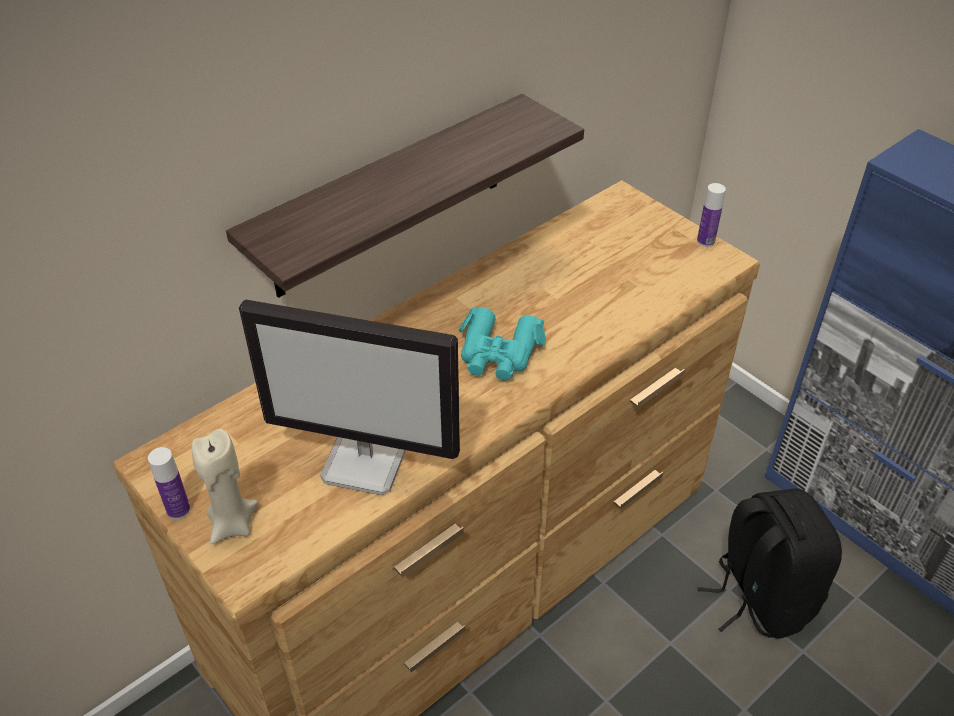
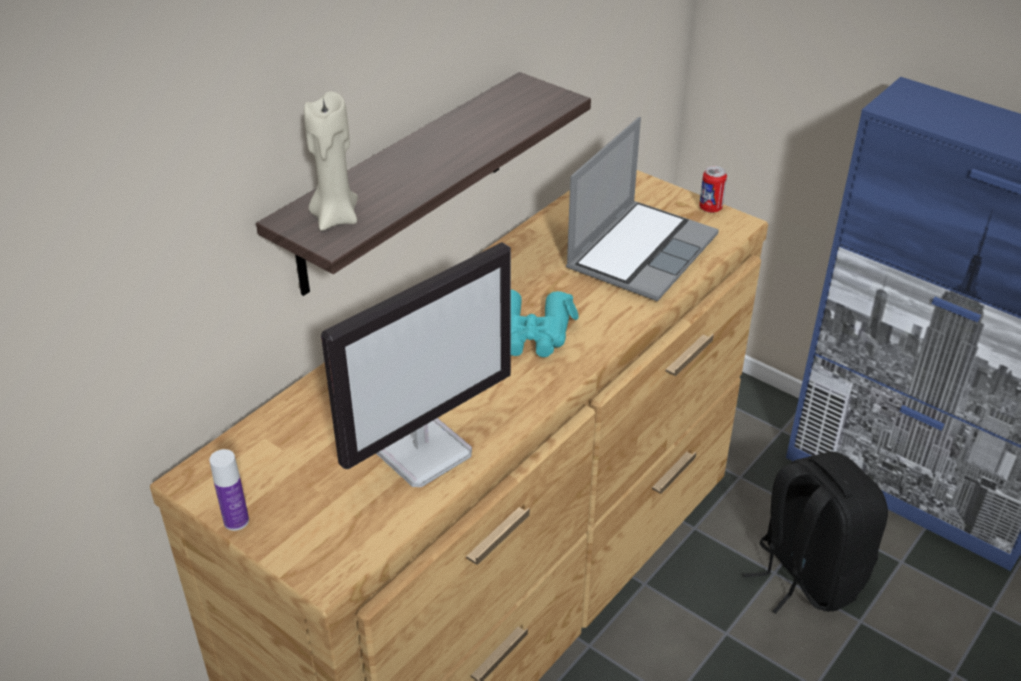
camera: 10 degrees left, 5 degrees down
beige candle [192,429,258,544] -> beige candle moved to [304,91,358,231]
monitor [239,299,460,495] -> monitor turned 45 degrees counterclockwise [321,242,511,487]
bottle [697,183,726,247] -> can [699,166,727,213]
none -> laptop [566,117,719,302]

